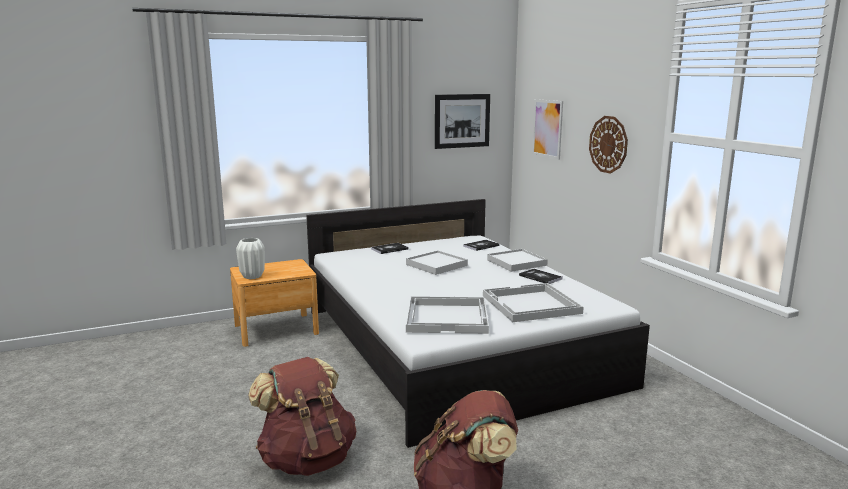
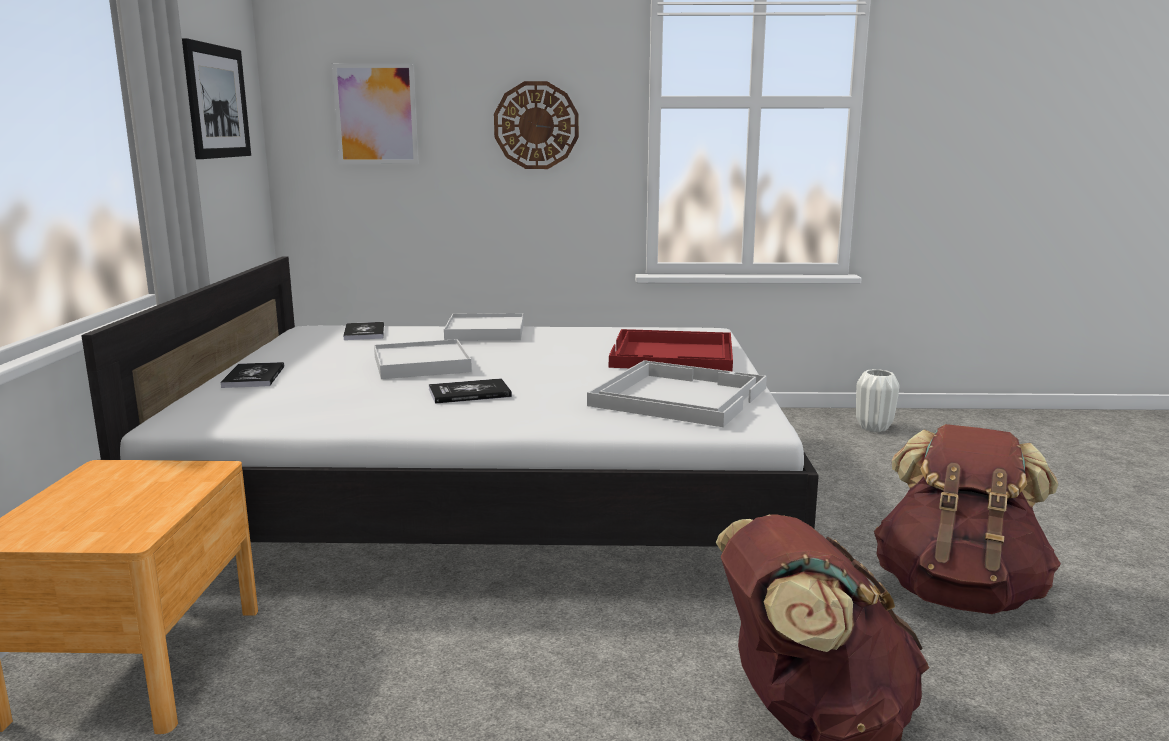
camera: 65 degrees left, 0 degrees up
white vase [236,238,265,279] -> white vase moved to [856,369,900,432]
white tray [483,283,584,322] -> red tray [609,329,733,371]
book [519,269,563,284] -> book moved to [429,378,512,404]

